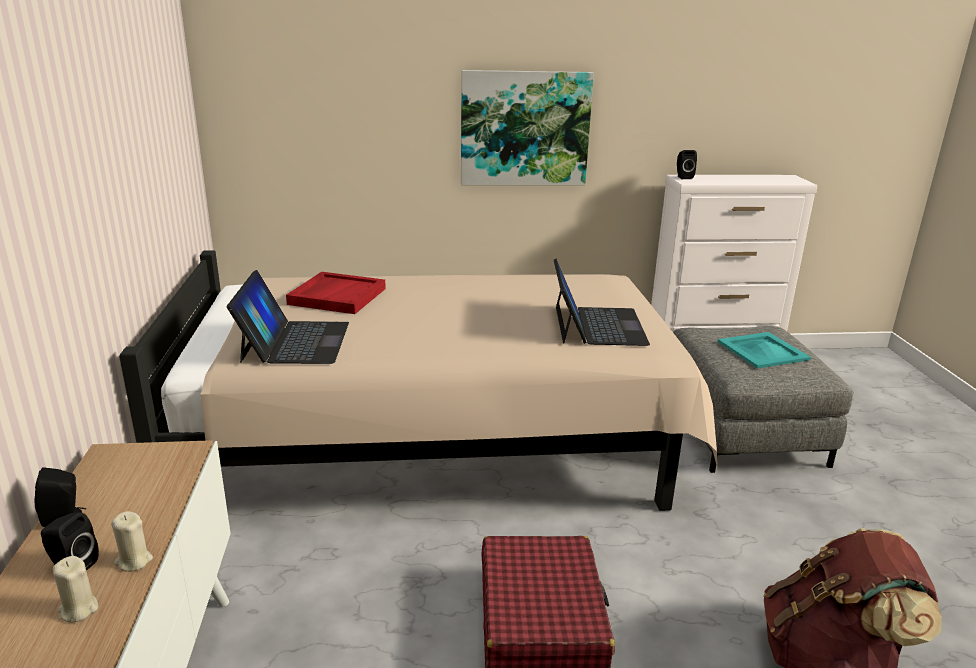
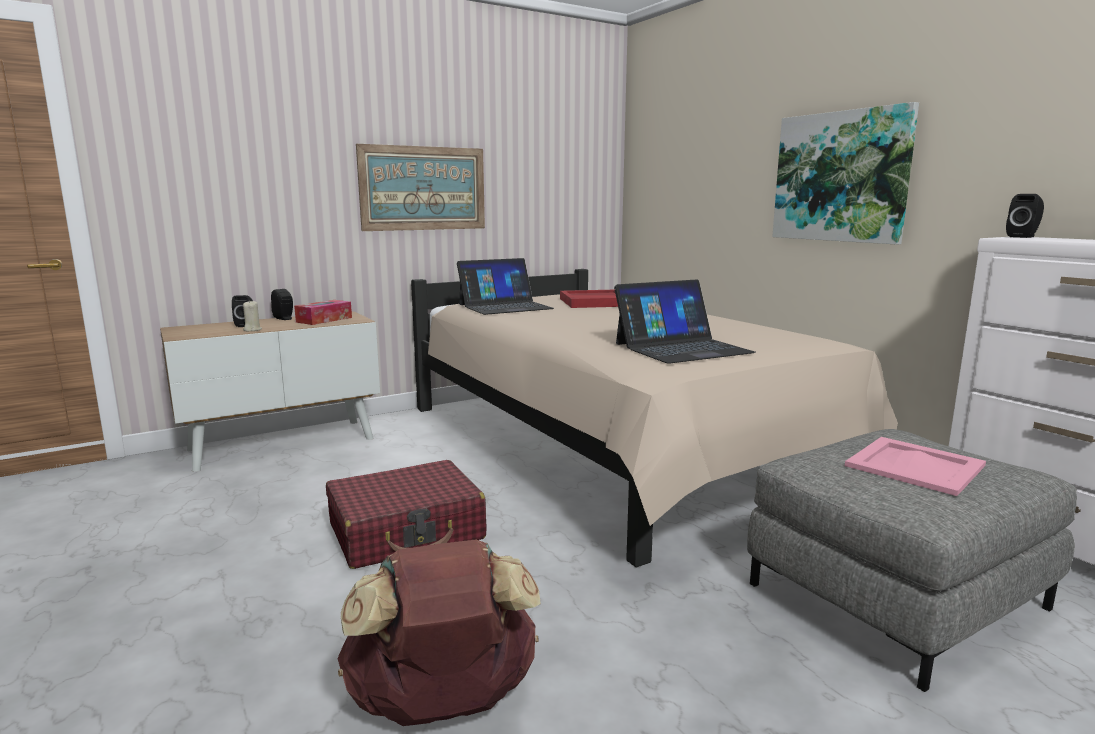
camera: 65 degrees right, 10 degrees down
beige candle [52,556,99,623] -> none
turquoise tray [718,332,811,369] -> pink tray [845,437,986,496]
none -> tissue box [294,300,352,325]
none -> picture [356,144,485,231]

